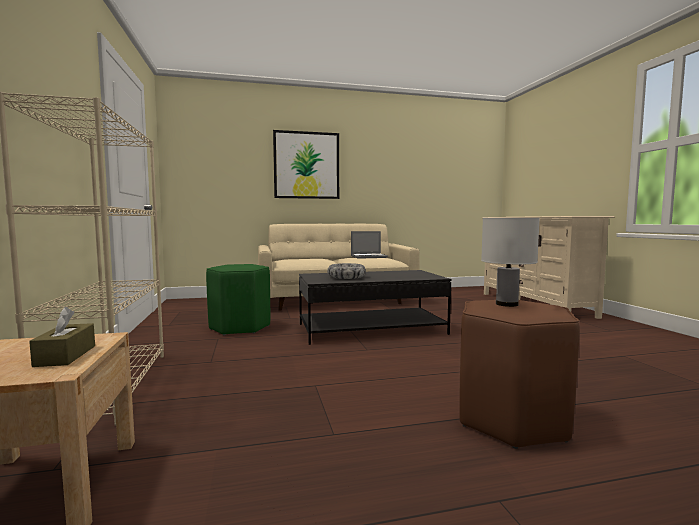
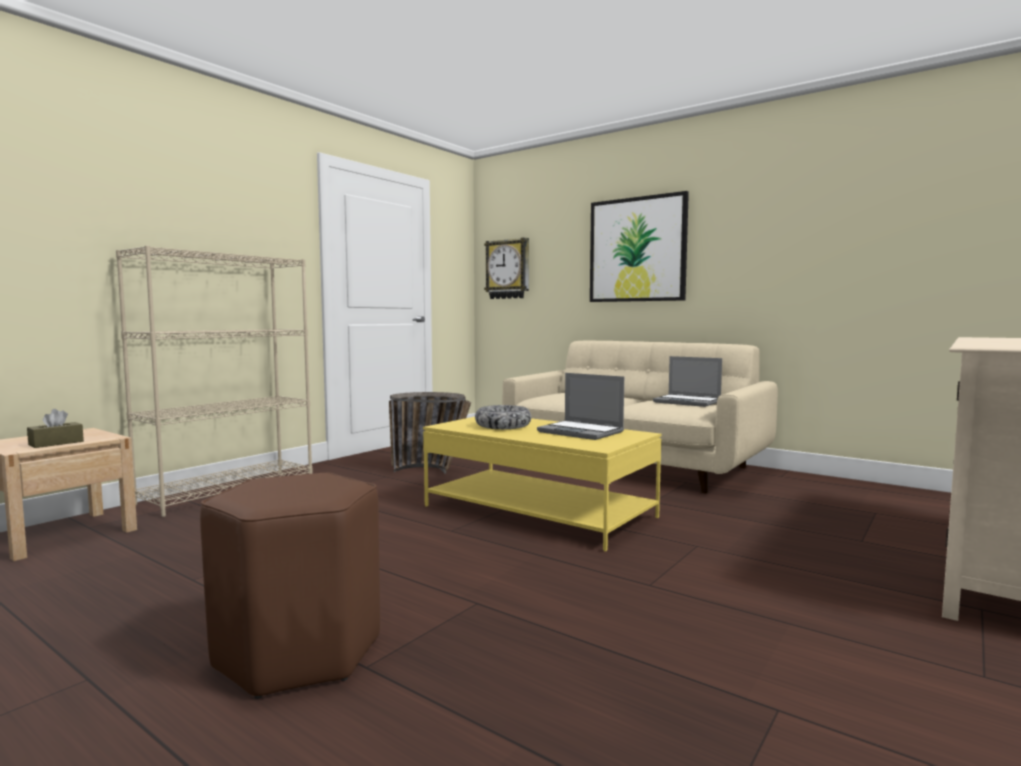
camera: 50 degrees right, 0 degrees up
green stool [206,264,270,335] -> basket [389,392,471,474]
black coffee table [299,270,452,345] -> yellow coffee table [423,417,662,551]
white table lamp [481,218,540,307] -> none
none -> wall clock [484,238,529,299]
none -> laptop [537,373,624,440]

